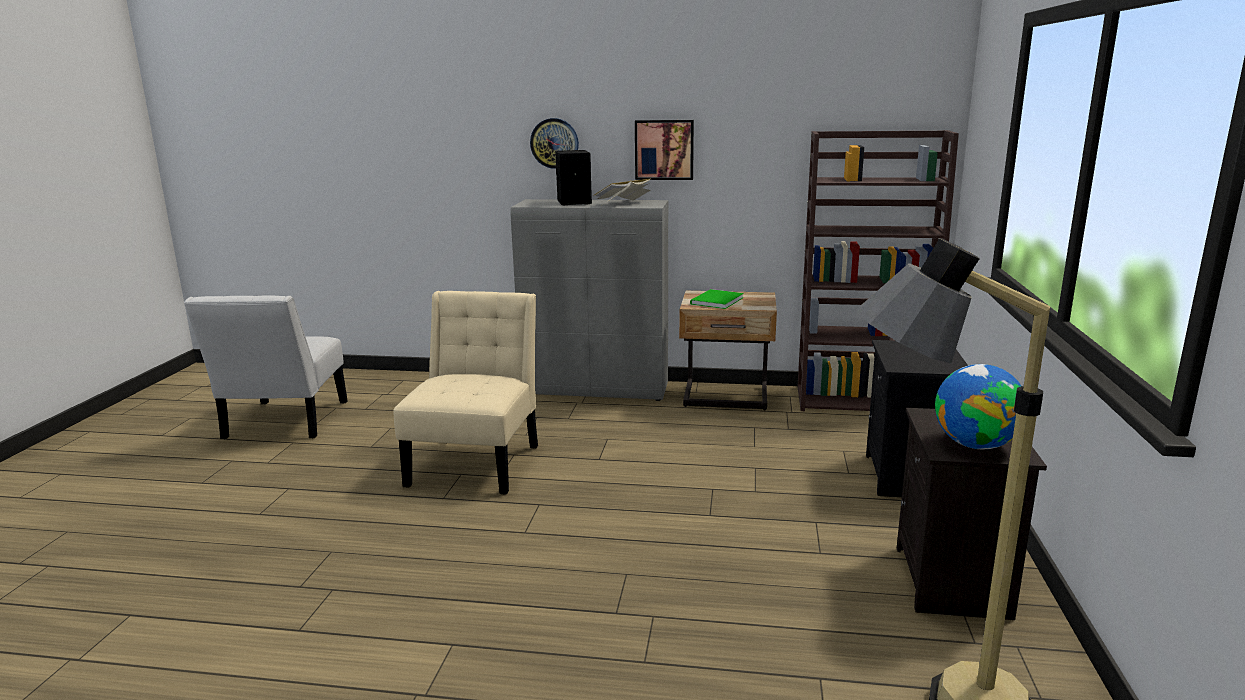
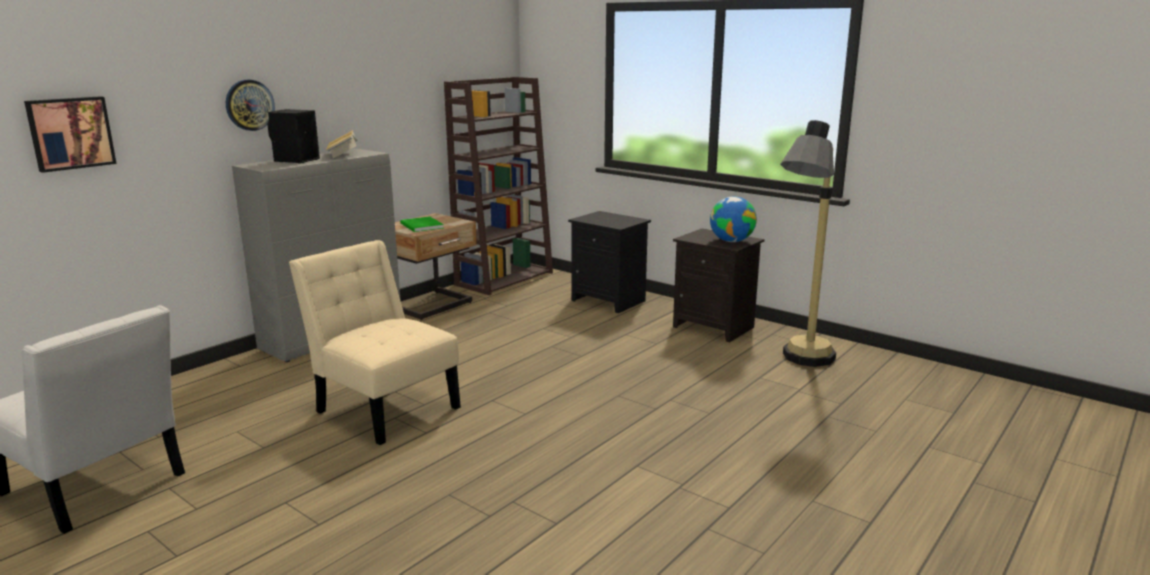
camera: 60 degrees left, 0 degrees up
picture [635,120,694,180] -> picture moved to [24,96,117,173]

